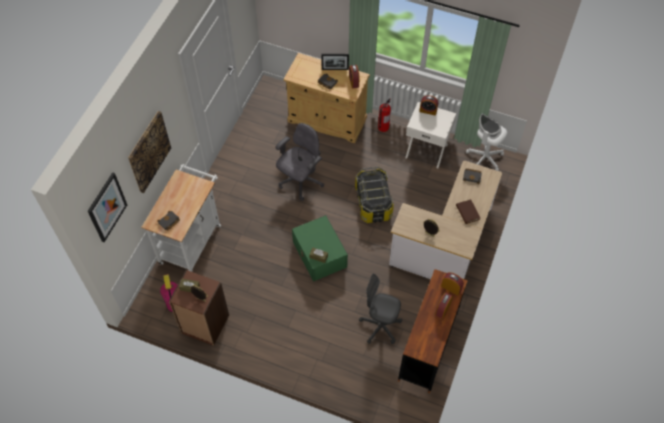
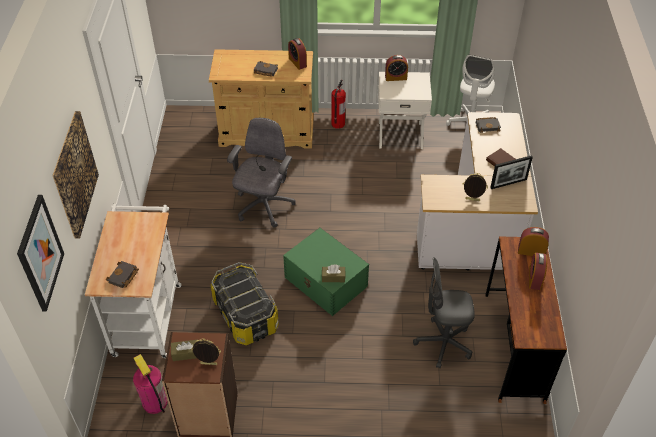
camera: 20 degrees left, 10 degrees down
picture frame [321,54,349,70] -> picture frame moved to [490,155,533,189]
storage box [355,167,394,223] -> storage box moved to [210,262,279,345]

